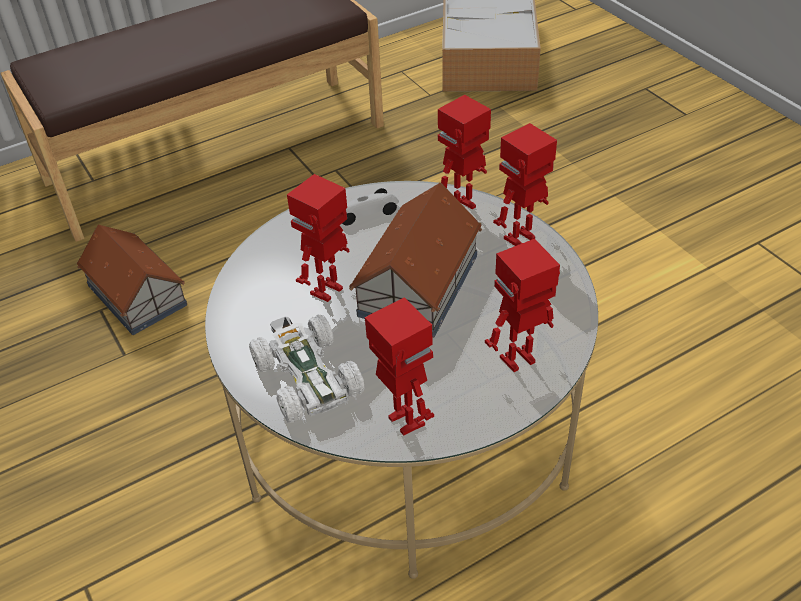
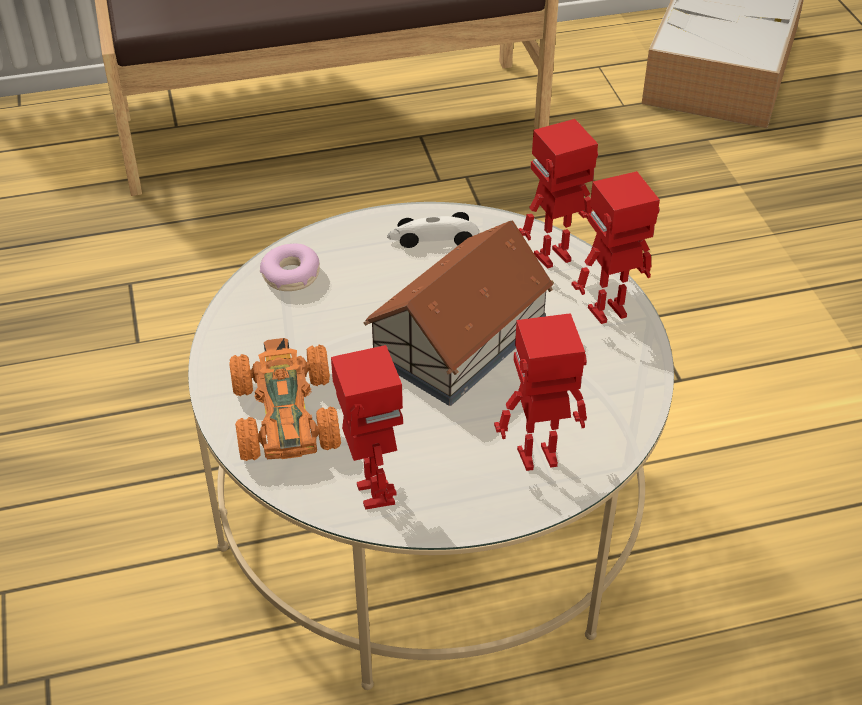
camera: 15 degrees right, 0 degrees up
toy house [77,225,187,335] -> none
white toy car [249,315,365,422] -> orange toy car [229,338,341,461]
toy robot [287,174,349,302] -> none
none -> donut [260,244,320,291]

